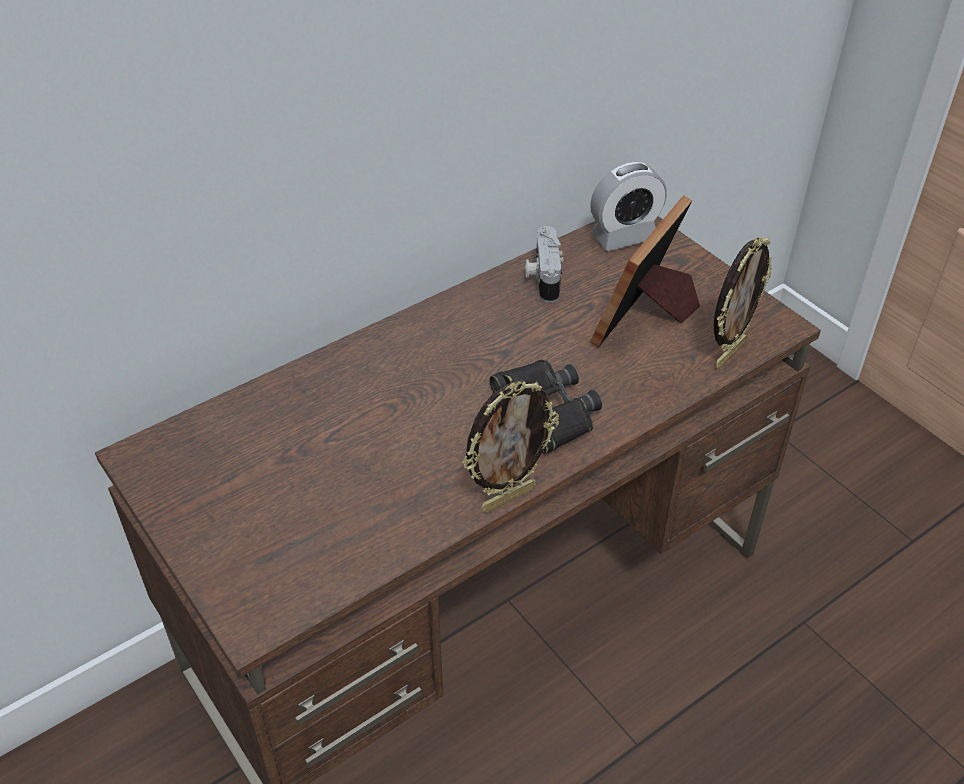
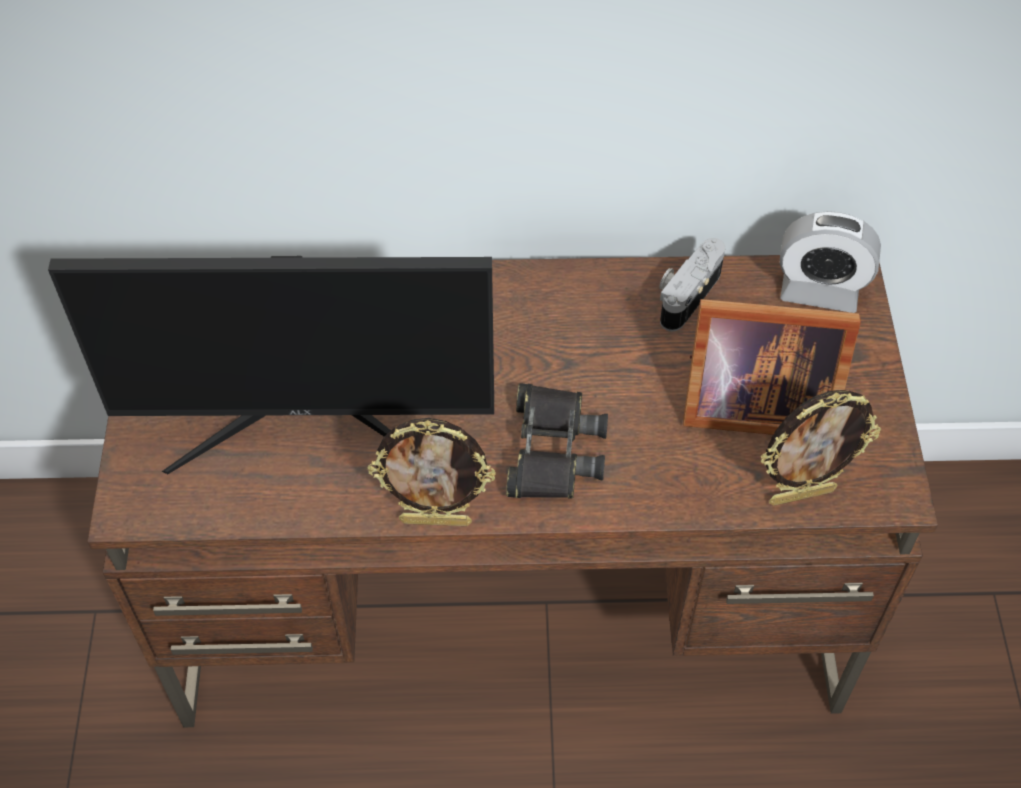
camera: 35 degrees right, 10 degrees up
picture frame [590,196,700,347] -> picture frame turned 150 degrees counterclockwise [683,299,861,435]
none -> monitor [48,256,494,474]

